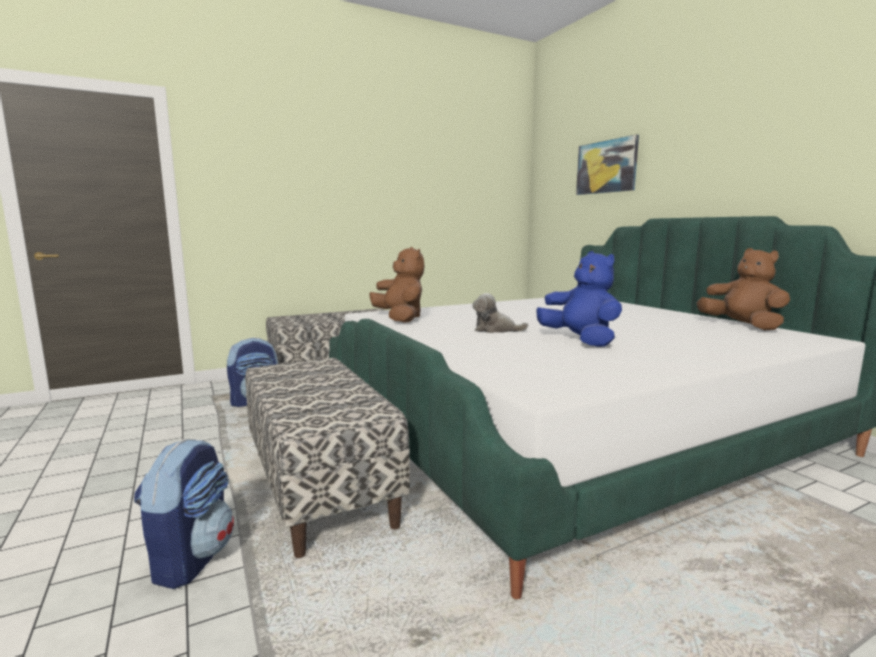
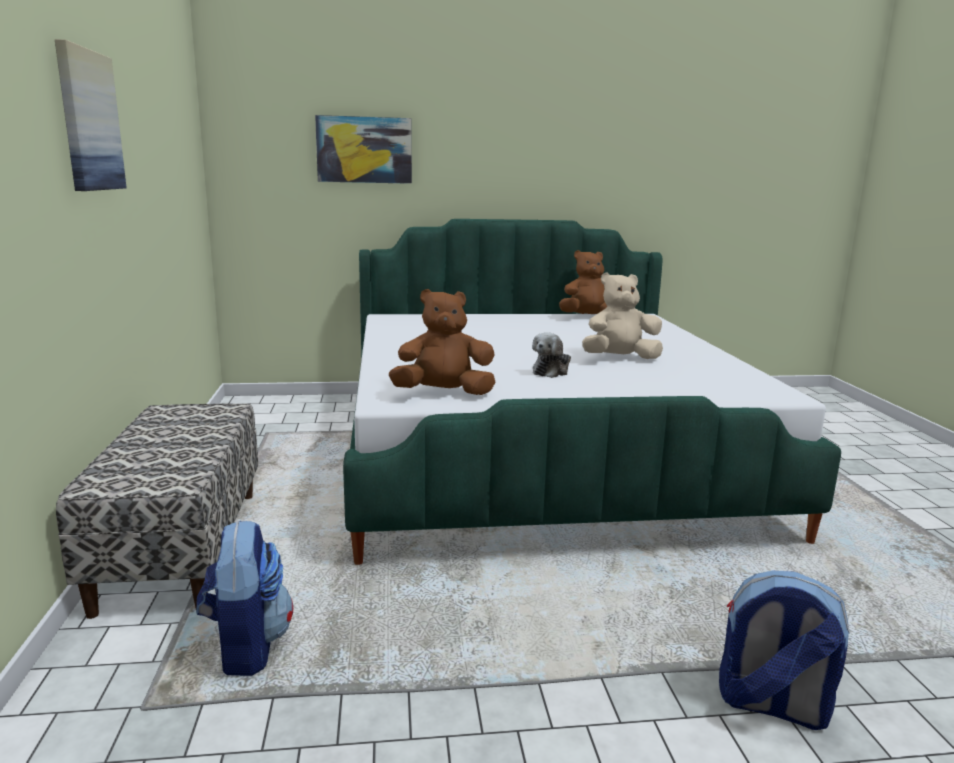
camera: 70 degrees left, 5 degrees up
bench [245,358,410,558] -> none
blue plush toy [537,251,622,347] -> beige plush toy [582,272,663,359]
none -> picture [55,39,127,191]

